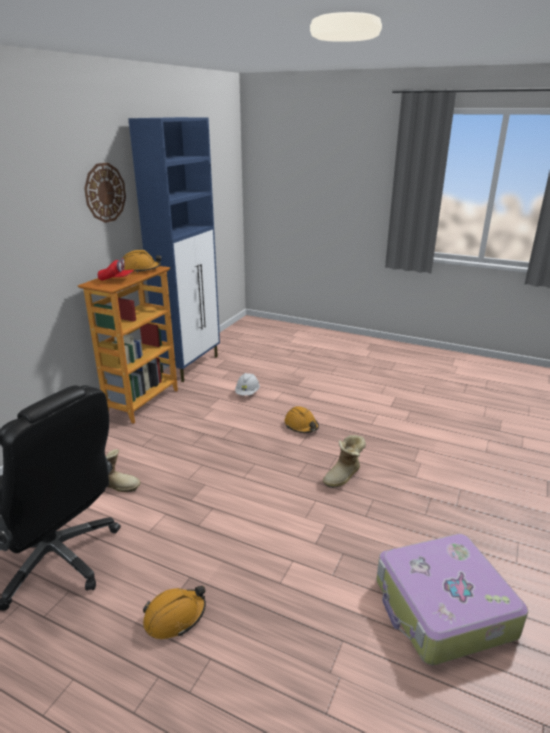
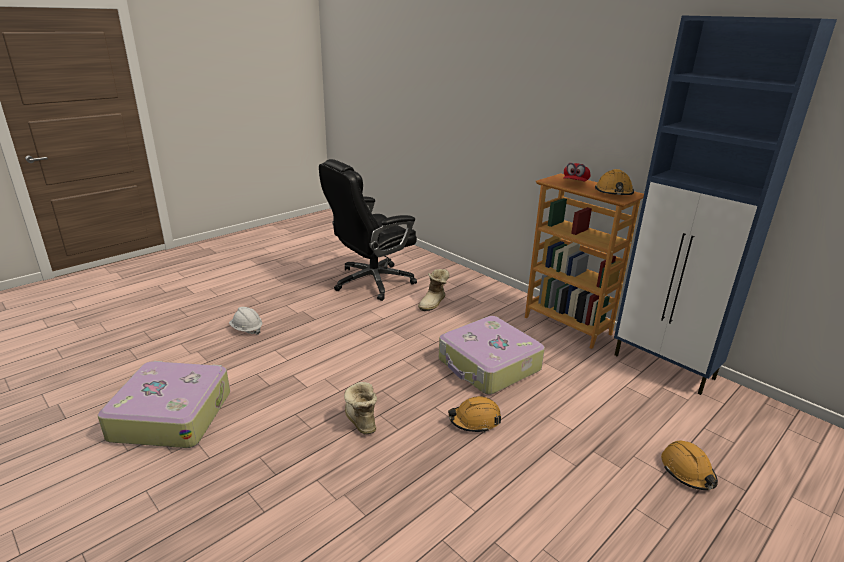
camera: 110 degrees right, 0 degrees up
wall clock [84,163,126,223] -> none
orange hard hat [143,586,206,639] -> orange hard hat moved to [661,440,718,490]
white hard hat [235,373,260,396] -> white hard hat moved to [229,307,262,335]
none -> suitcase [439,316,545,395]

